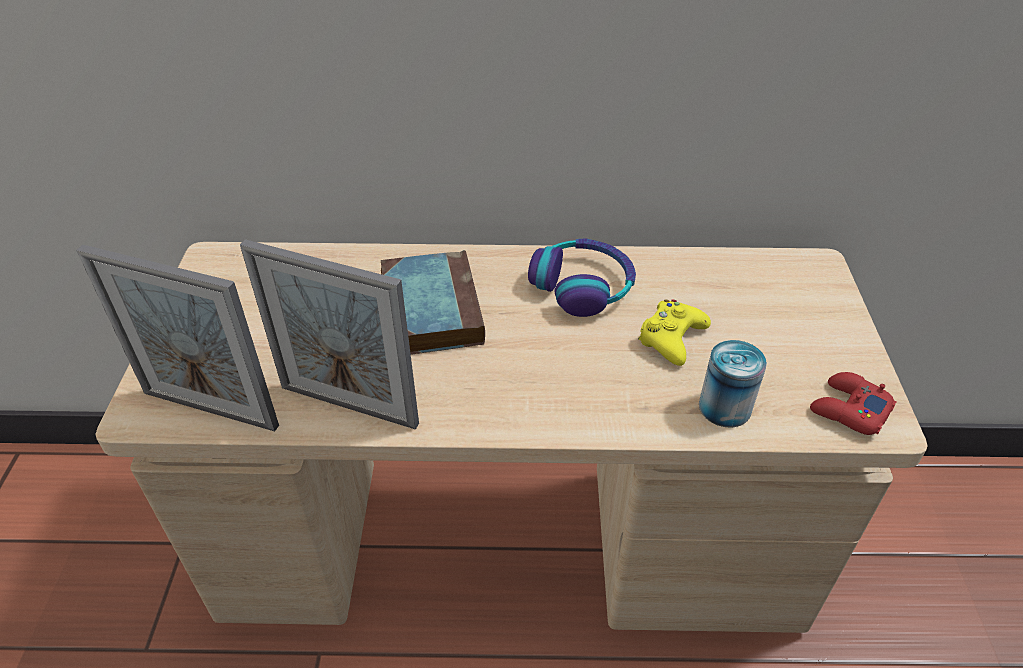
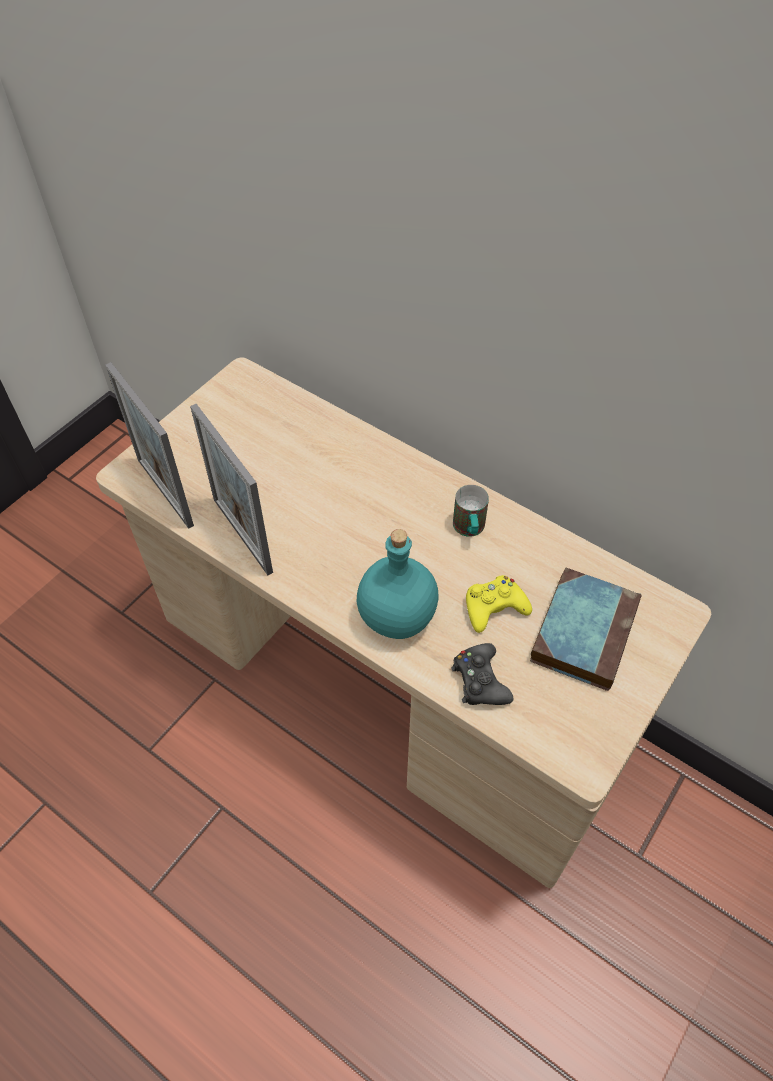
camera: 35 degrees right, 10 degrees up
book [381,250,485,355] -> book moved to [530,568,642,691]
headphones [528,238,636,317] -> mug [453,485,489,537]
can [699,340,767,428] -> black game controller [451,643,514,705]
red game controller [810,372,897,435] -> none
none -> turquoise bottle [357,529,439,639]

